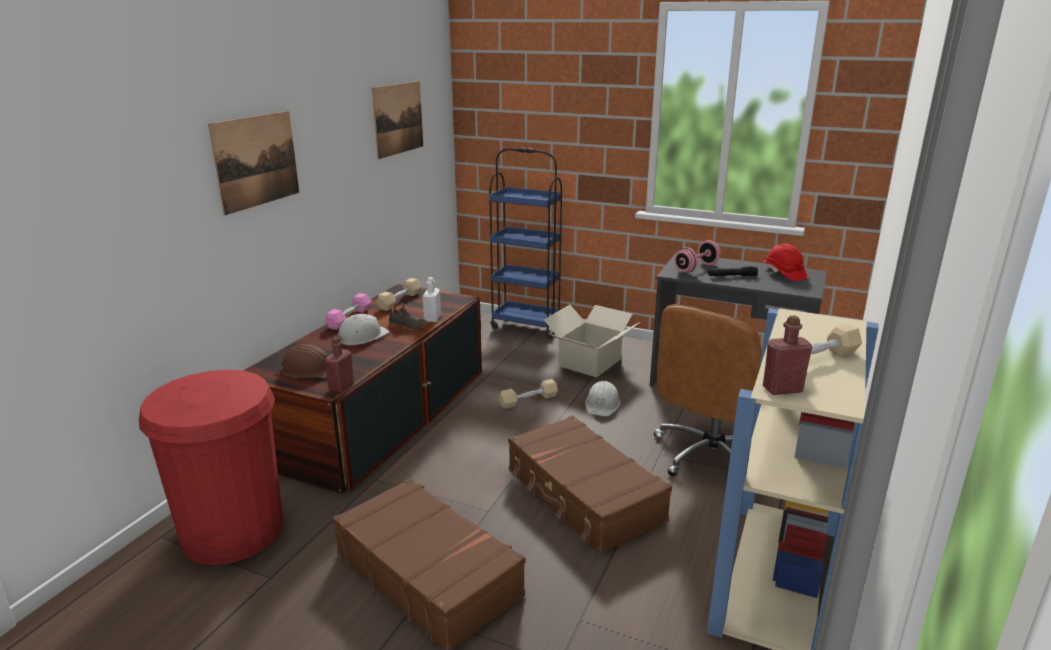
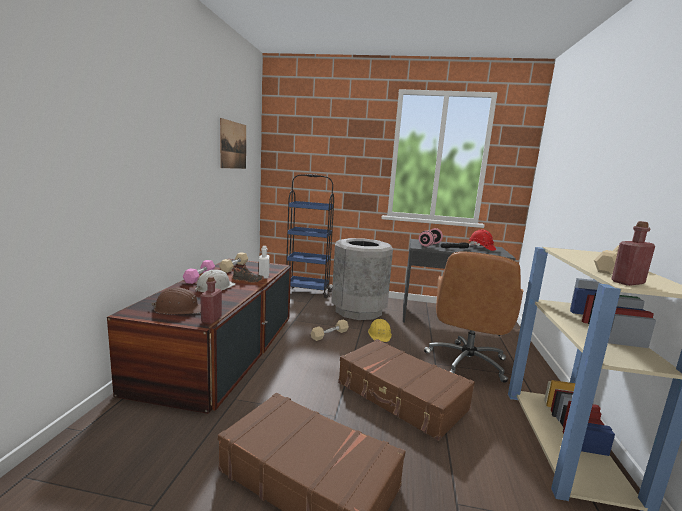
camera: 15 degrees left, 10 degrees down
red trash can [139,370,283,565] -> none
picture [208,111,299,215] -> none
cardboard box [544,305,640,378] -> grey trash can [331,238,393,320]
white hard hat [586,381,620,416] -> yellow hard hat [368,319,392,342]

